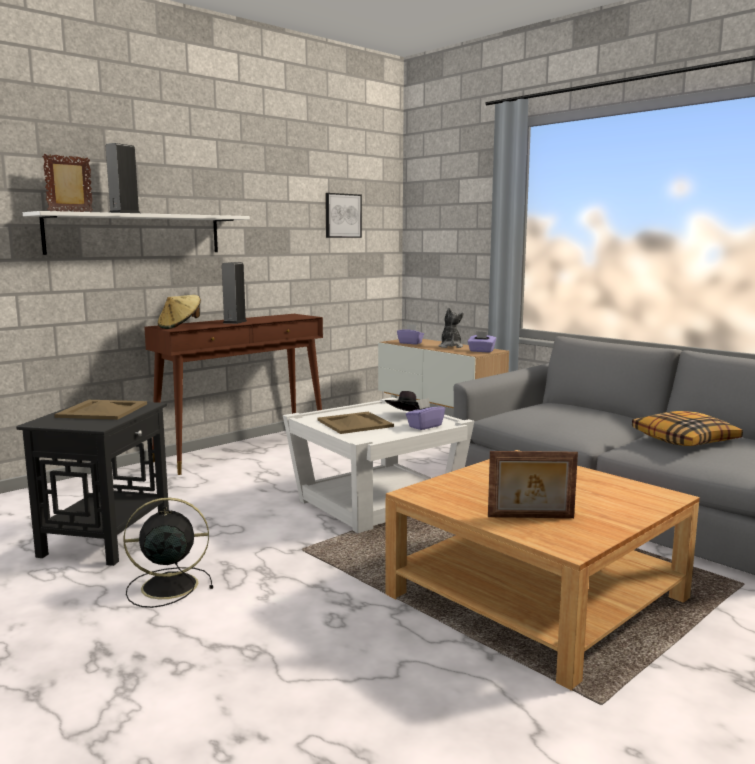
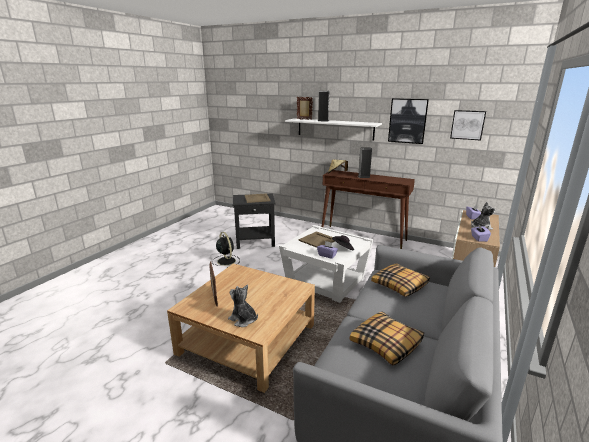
camera: 70 degrees right, 10 degrees up
none -> plush toy [228,285,258,327]
none -> pillow [371,263,430,297]
none -> picture [388,98,429,144]

